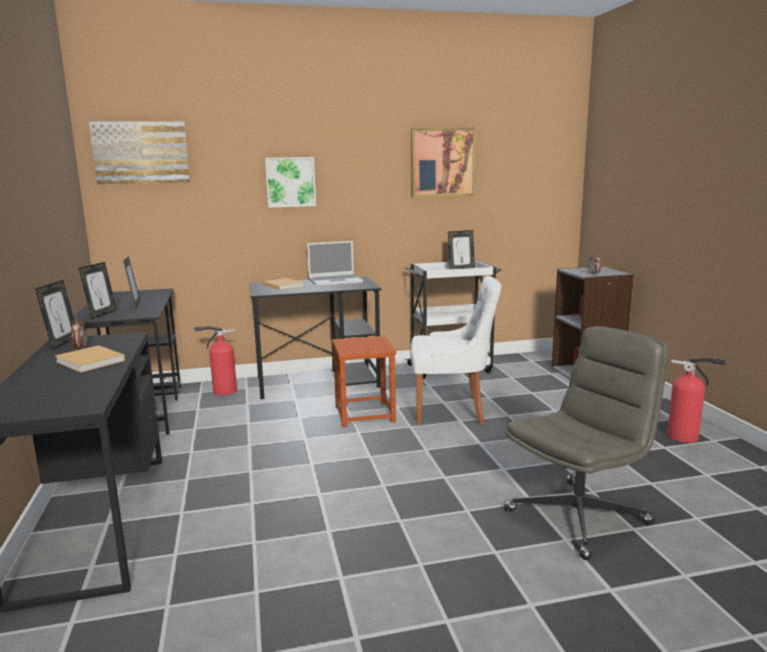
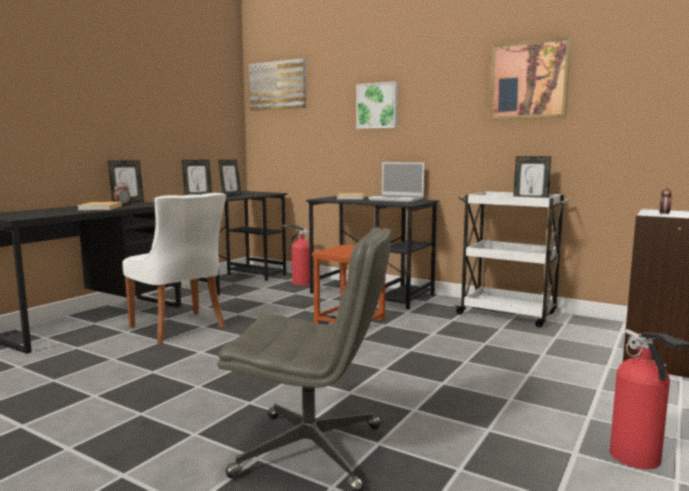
camera: 45 degrees right, 5 degrees down
white chair [411,276,502,425] -> white chair moved to [122,193,226,343]

